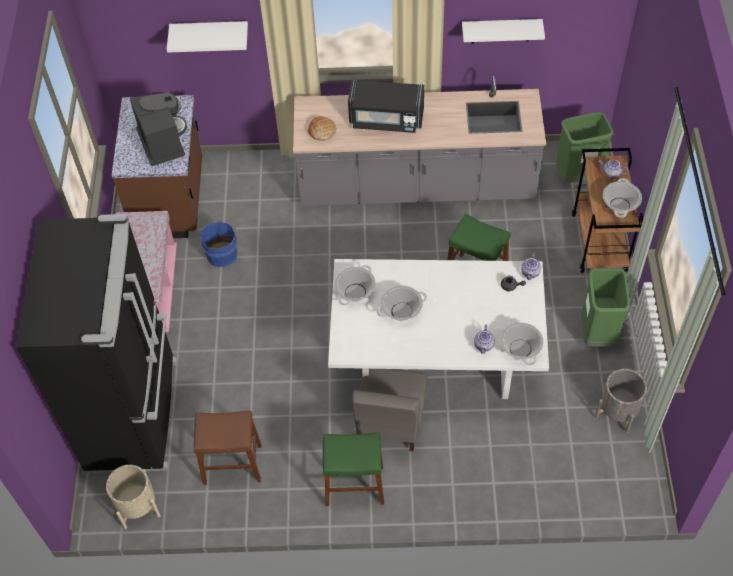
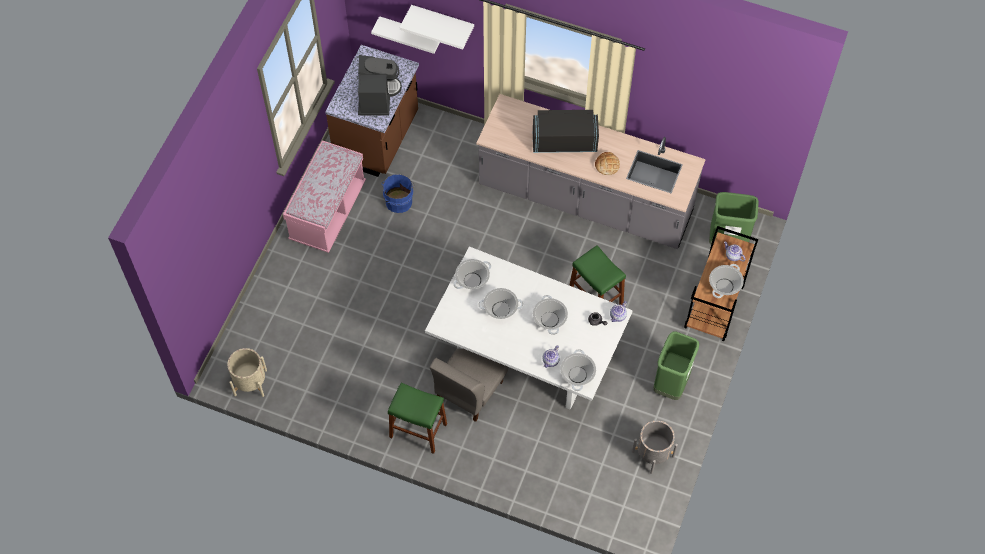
camera: 20 degrees right, 5 degrees up
black fridge [16,214,178,473] -> none
brown stool [194,410,261,485] -> none
bread [308,116,336,141] -> bread moved to [595,152,620,175]
black microwave [348,80,424,133] -> black microwave turned 150 degrees clockwise [533,110,599,153]
white shelf [462,19,545,43] -> white shelf moved to [371,16,440,54]
none -> cooking pot [533,295,568,335]

